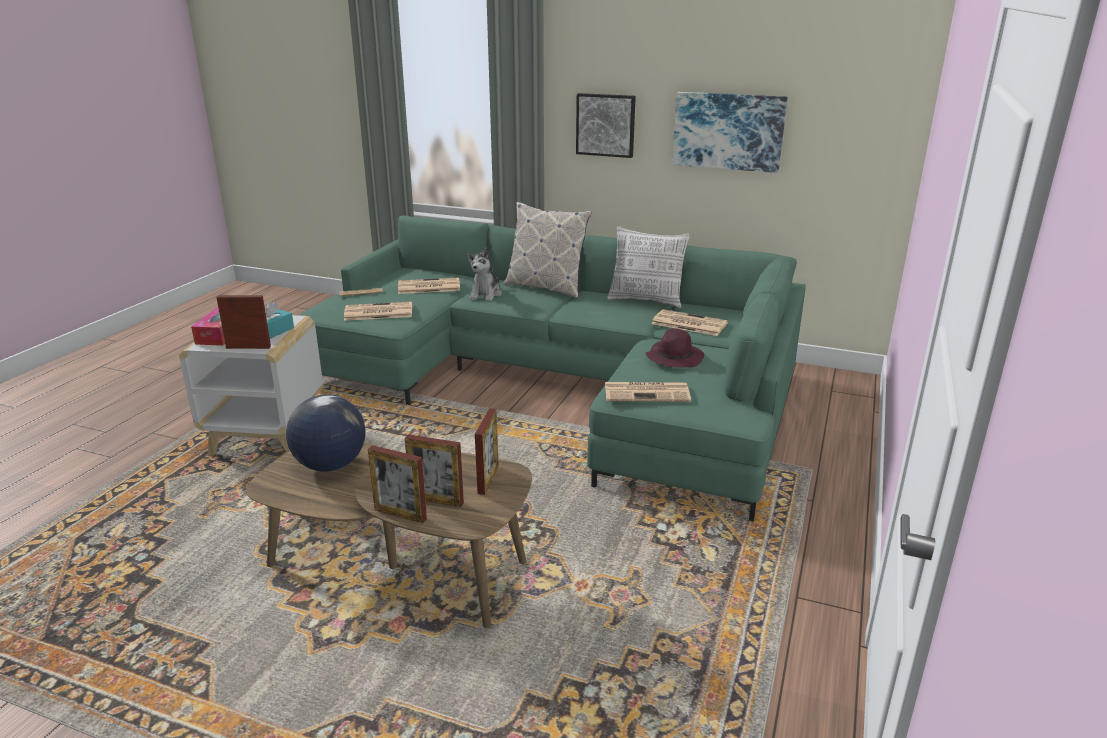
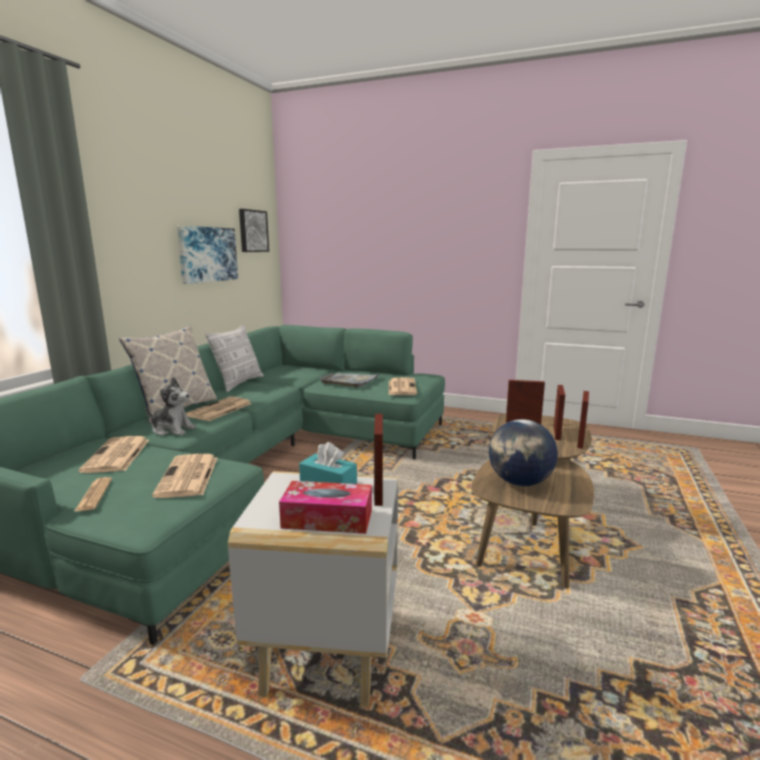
camera: 90 degrees left, 10 degrees down
picture [576,93,636,158] -> picture moved to [239,209,269,252]
purple hat [645,328,704,367] -> grey tray [319,373,380,387]
newspaper [651,309,728,336] -> newspaper moved to [186,396,252,421]

